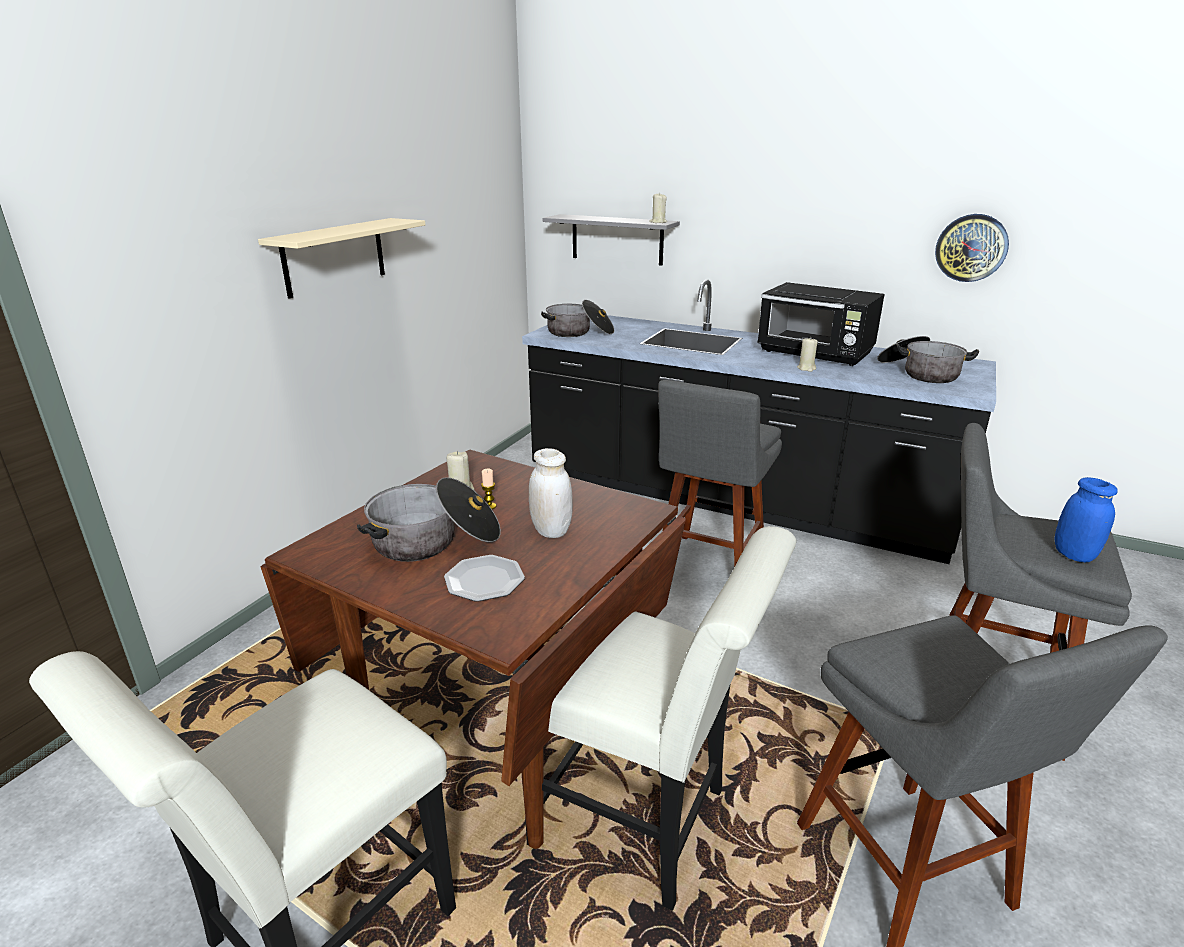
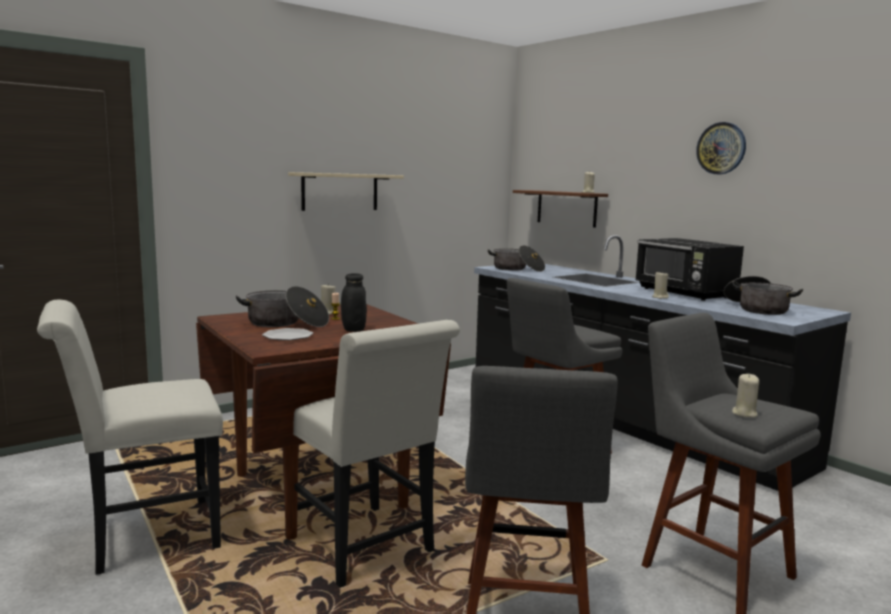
camera: 25 degrees right, 15 degrees down
white jar [529,448,573,538] -> black jar [341,273,367,332]
grey shelf [542,214,680,266] -> brown shelf [513,190,608,228]
wall clock [935,214,1009,282] -> wall clock moved to [696,122,746,174]
blue jar [1055,477,1117,562] -> beige candle [732,373,759,418]

